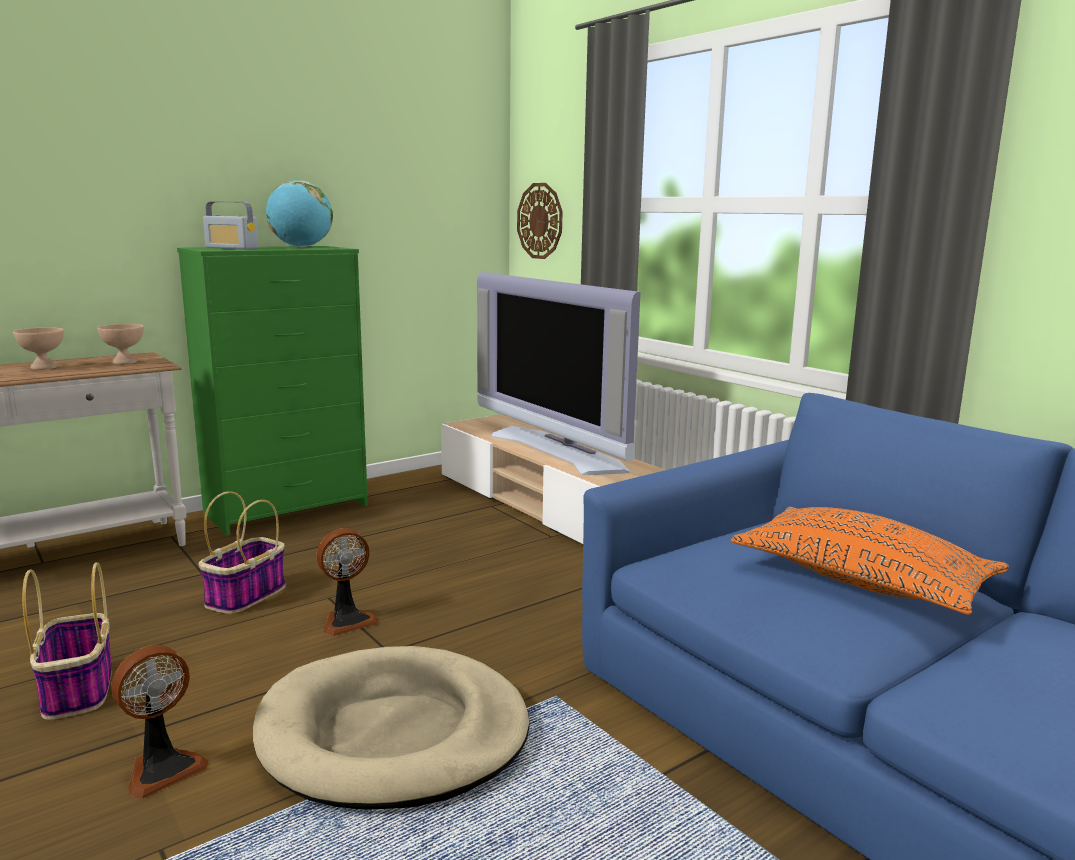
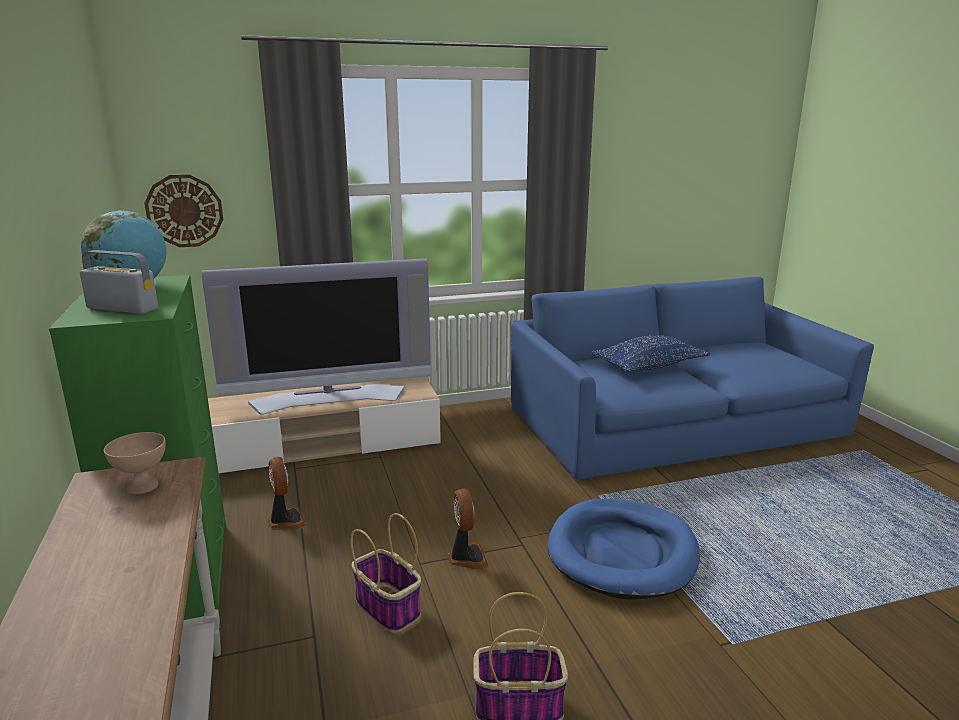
camera: 70 degrees left, 5 degrees up
beige bowl [13,327,64,370] -> none
fan [111,645,208,799] -> fan moved to [268,457,306,529]
radio [203,201,258,249] -> radio turned 120 degrees counterclockwise [80,250,158,314]
beige dog bed [253,646,530,810] -> blue dog bed [547,499,700,599]
orange pillow [731,507,1009,615] -> blue pillow [591,335,710,372]

